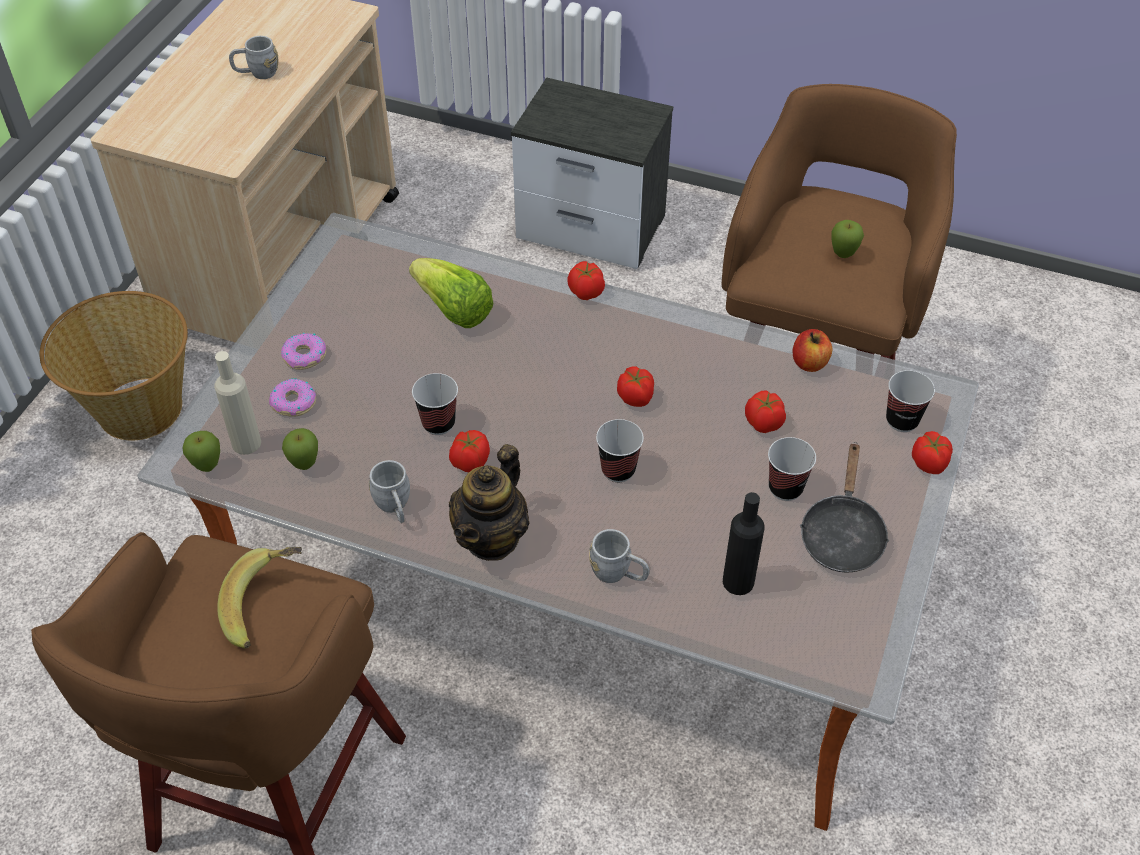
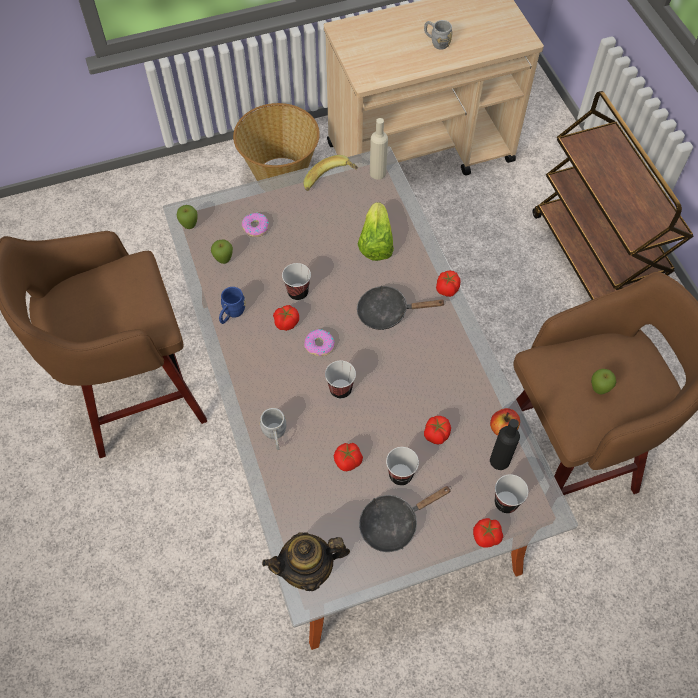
camera: 50 degrees right, 10 degrees up
beige bottle [214,351,261,455] -> beige bottle moved to [370,118,388,180]
banana [217,547,302,649] -> banana moved to [303,155,358,191]
donut [281,332,326,370] -> donut moved to [304,329,335,356]
grey mug [369,460,410,523] -> blue mug [219,287,246,324]
teapot [449,444,530,561] -> teapot moved to [262,532,350,591]
nightstand [511,77,673,269] -> brown cart [532,91,694,300]
tomato [617,366,654,407] -> tomato moved to [334,443,363,471]
black bottle [723,492,765,595] -> black bottle moved to [490,419,520,470]
none -> black frying pan [357,285,446,330]

